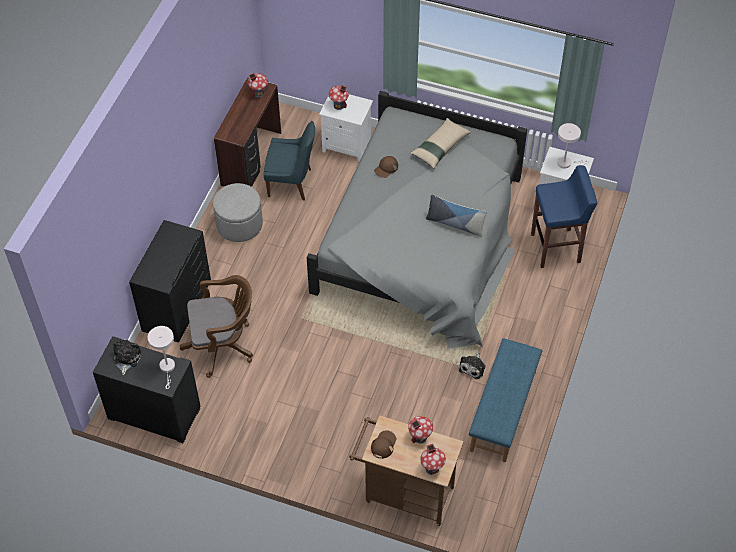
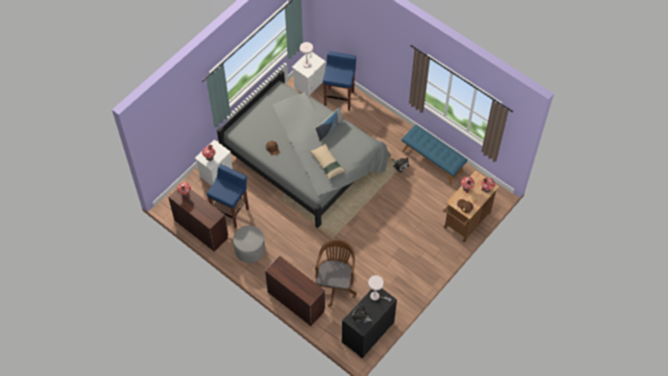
camera: 70 degrees left, 5 degrees up
black dresser [129,220,211,342] -> brown desk [265,255,325,326]
blue chair [263,121,315,201] -> blue stool [207,165,249,228]
beige pillow [410,118,471,169] -> beige pillow moved to [310,143,346,180]

